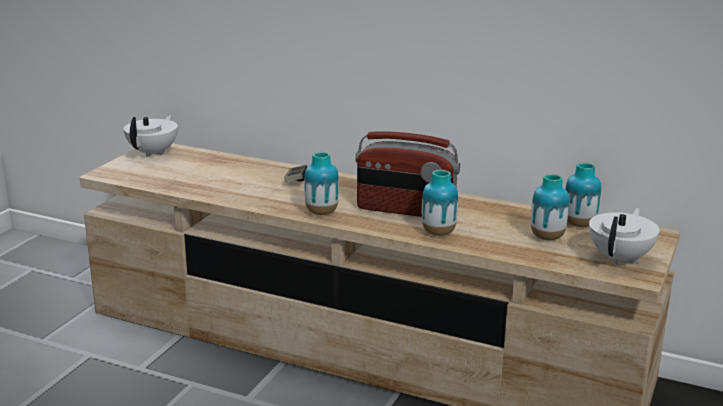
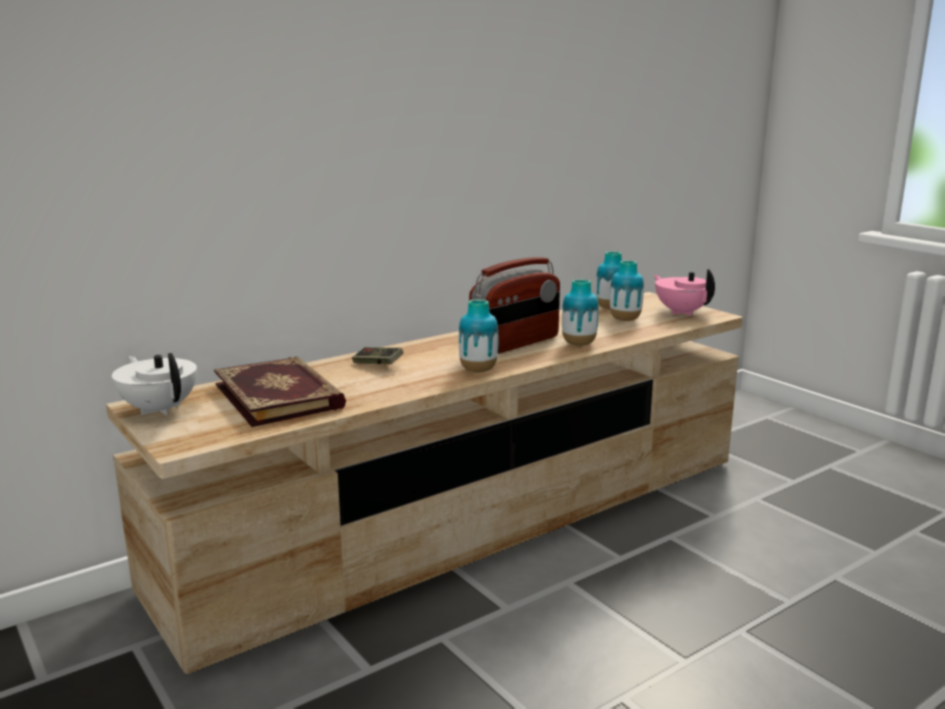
camera: 60 degrees left, 5 degrees down
white teapot [589,208,660,265] -> pink teapot [654,269,715,316]
none -> book [214,357,346,427]

